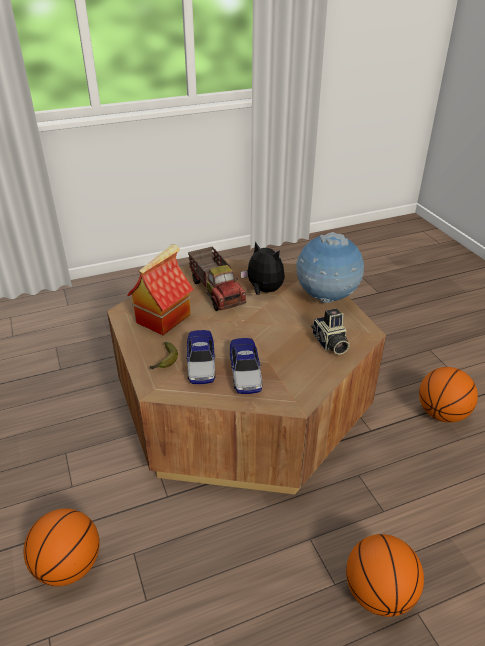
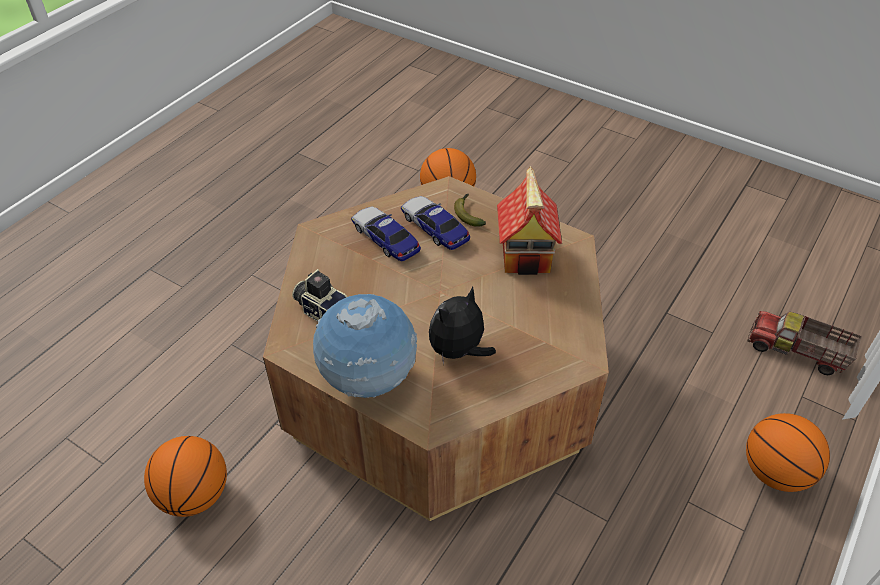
camera: 145 degrees right, 10 degrees up
toy truck [188,247,246,311] -> toy truck moved to [747,311,862,375]
plush toy [241,241,285,295] -> plush toy turned 135 degrees clockwise [429,287,496,364]
basketball [346,534,424,617] -> basketball moved to [746,413,830,492]

